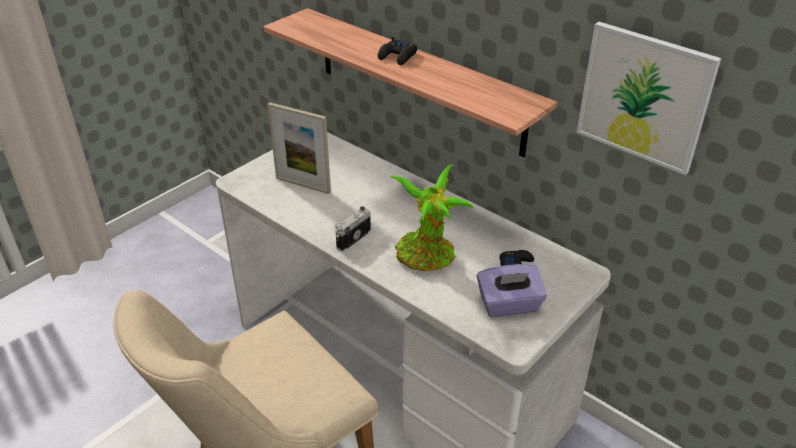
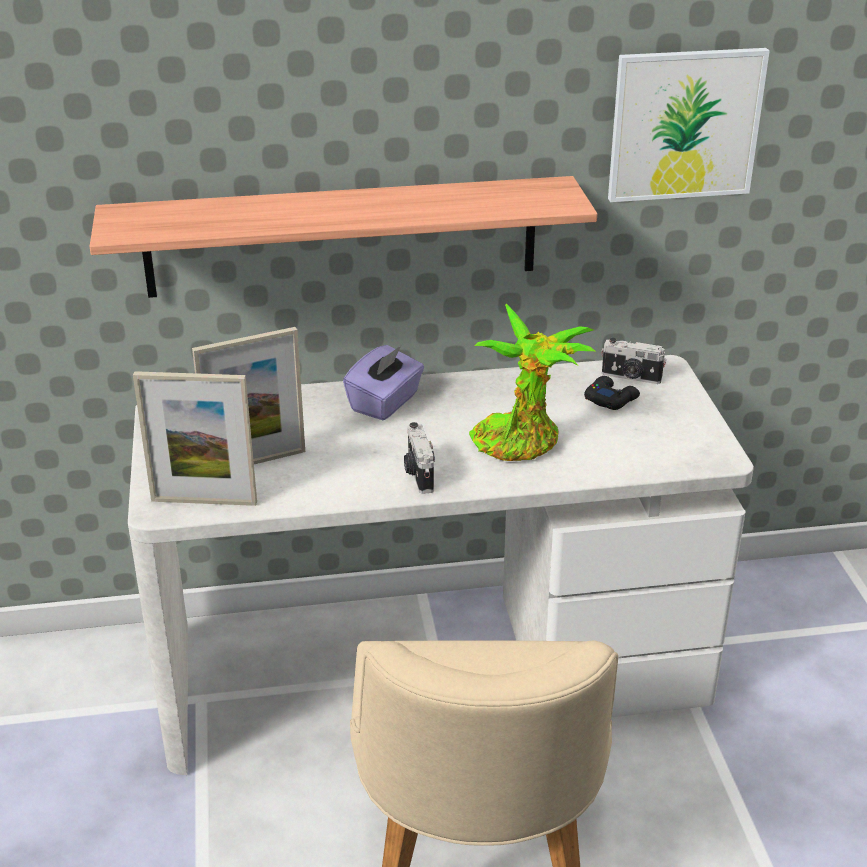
camera: 50 degrees left, 5 degrees down
black game controller [378,37,417,65] -> none
purple tissue box [477,264,547,317] -> purple tissue box moved to [343,345,424,420]
none -> picture frame [133,371,257,506]
none -> camera [601,338,667,384]

